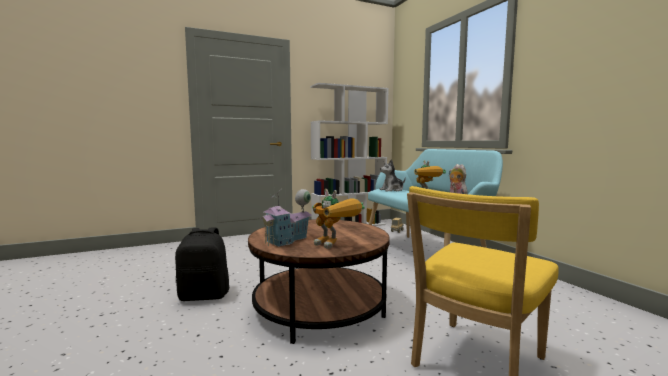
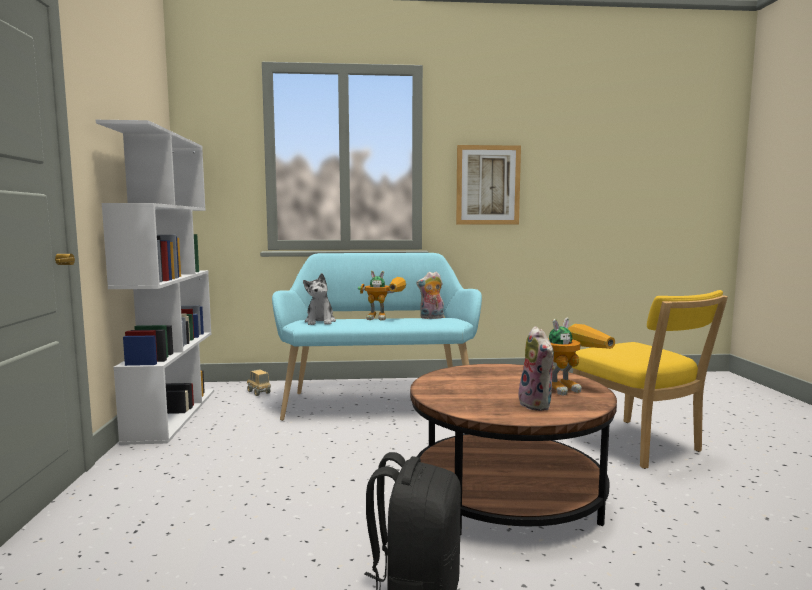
camera: 70 degrees left, 0 degrees up
toy house [260,189,312,247] -> plush toy [519,326,555,411]
none -> picture [456,145,521,224]

